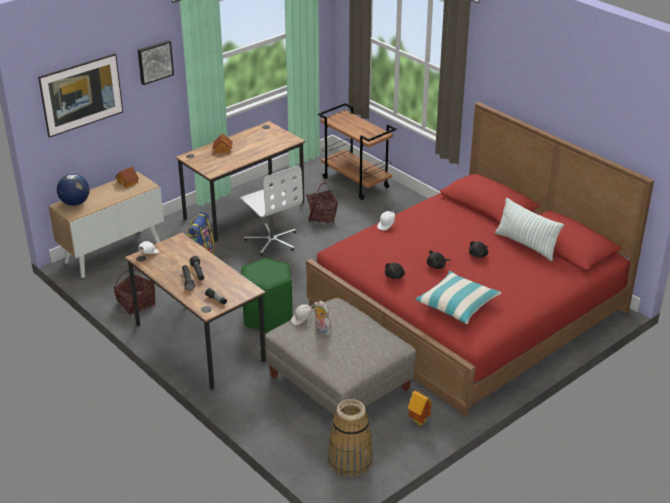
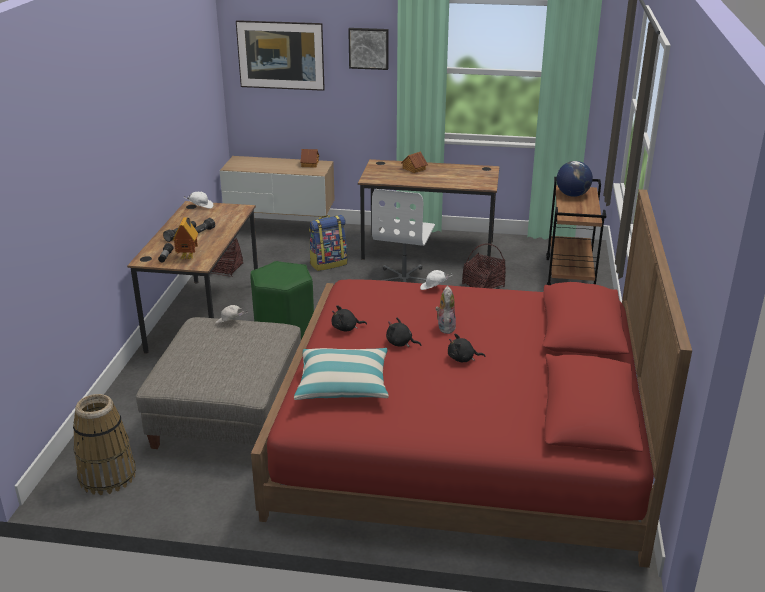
camera: 50 degrees right, 5 degrees down
globe [57,174,89,206] -> globe moved to [556,161,593,197]
plush toy [314,301,333,335] -> plush toy moved to [435,286,456,334]
toy house [408,390,432,426] -> toy house moved to [172,217,198,259]
pillow [495,198,564,261] -> none

